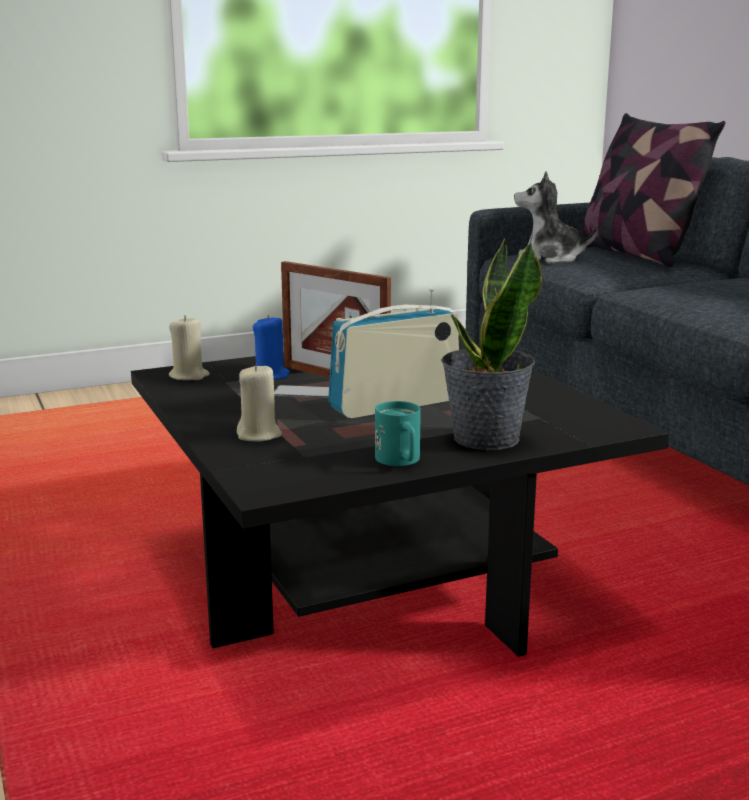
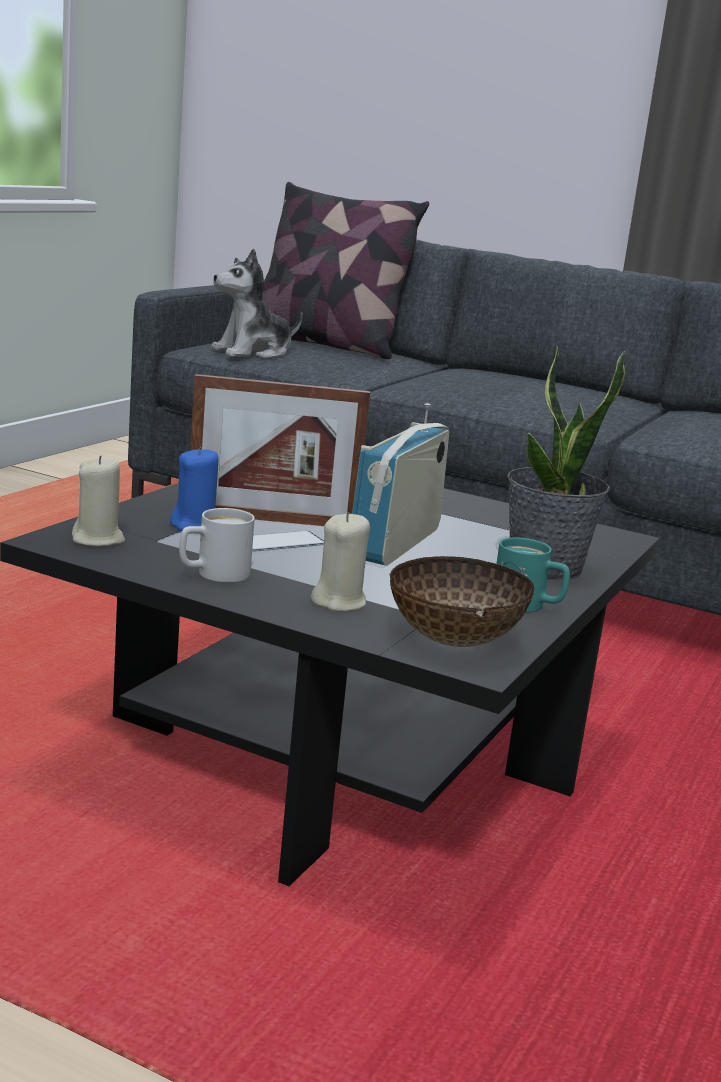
camera: 40 degrees left, 0 degrees up
none -> white mug [179,508,255,583]
none -> bowl [389,556,534,647]

